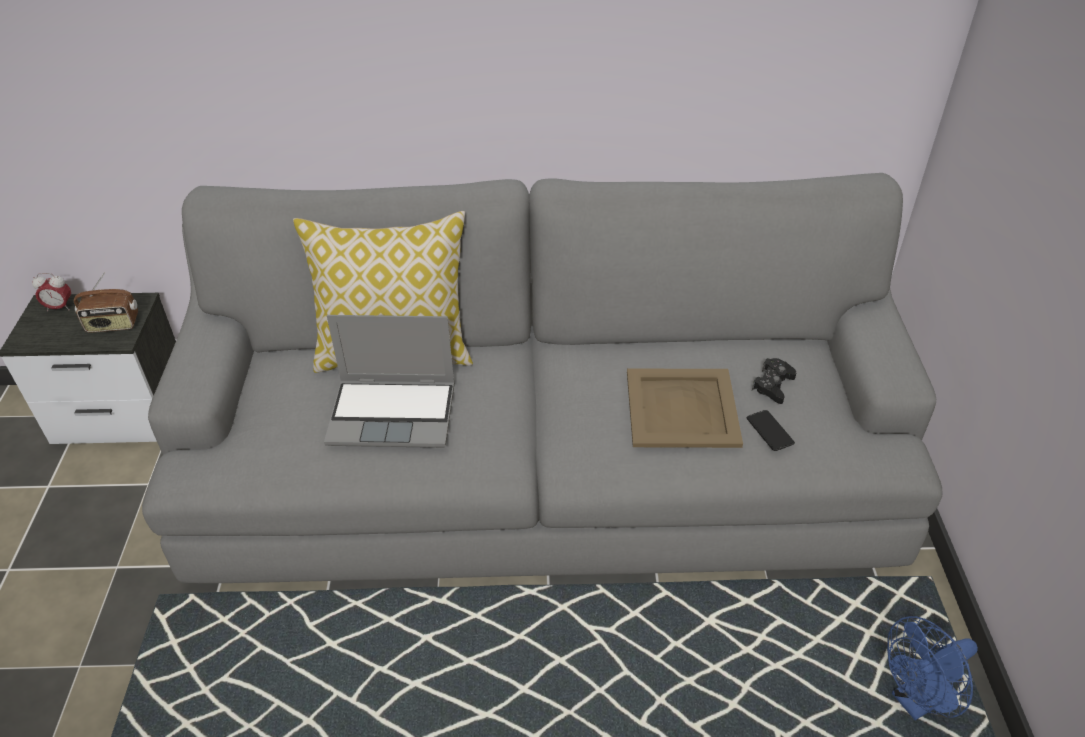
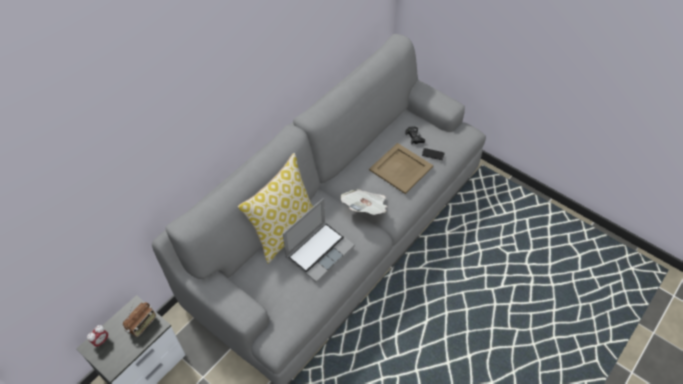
camera: 50 degrees left, 10 degrees up
blue fan [887,616,978,720] -> none
none -> newspaper [340,189,387,215]

